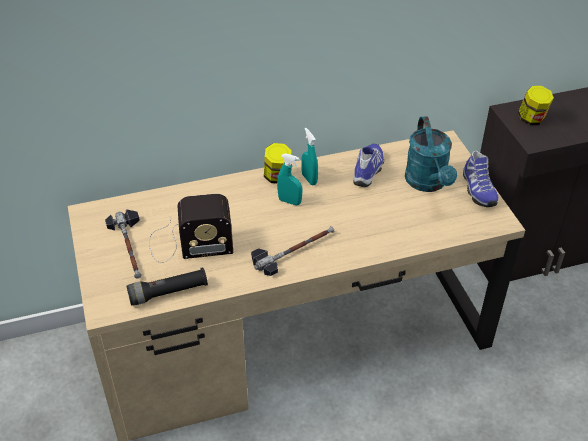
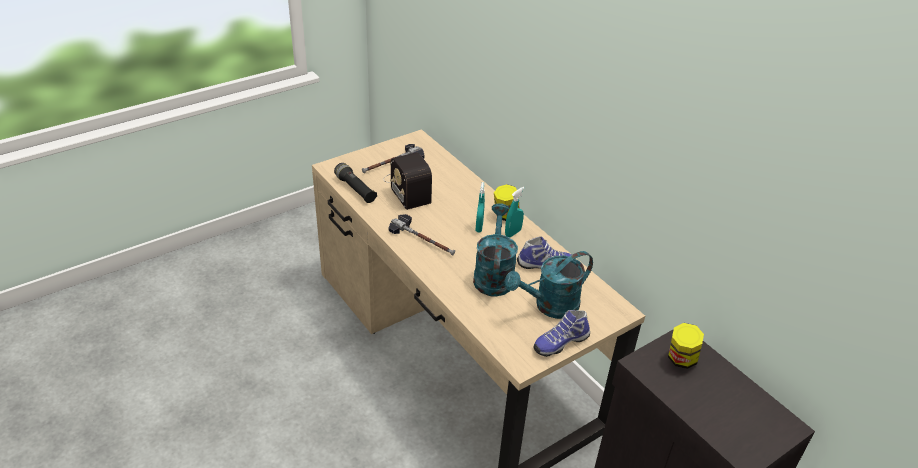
camera: 70 degrees right, 5 degrees down
none -> turquoise watering can [473,203,518,297]

